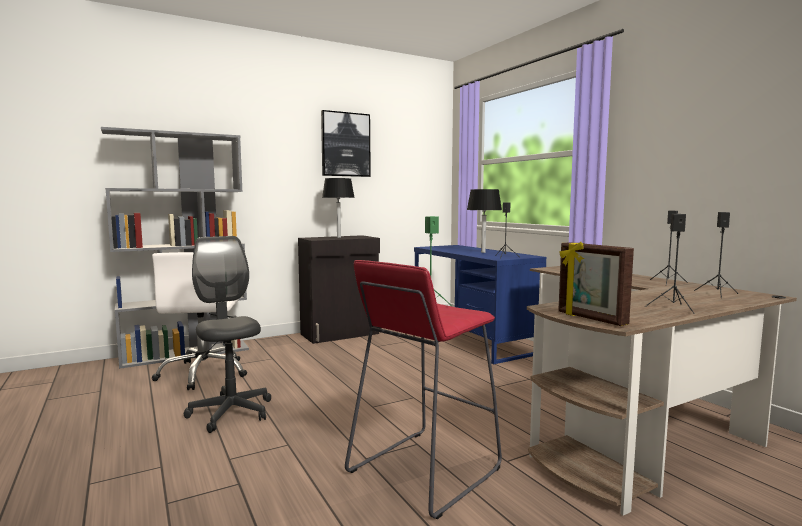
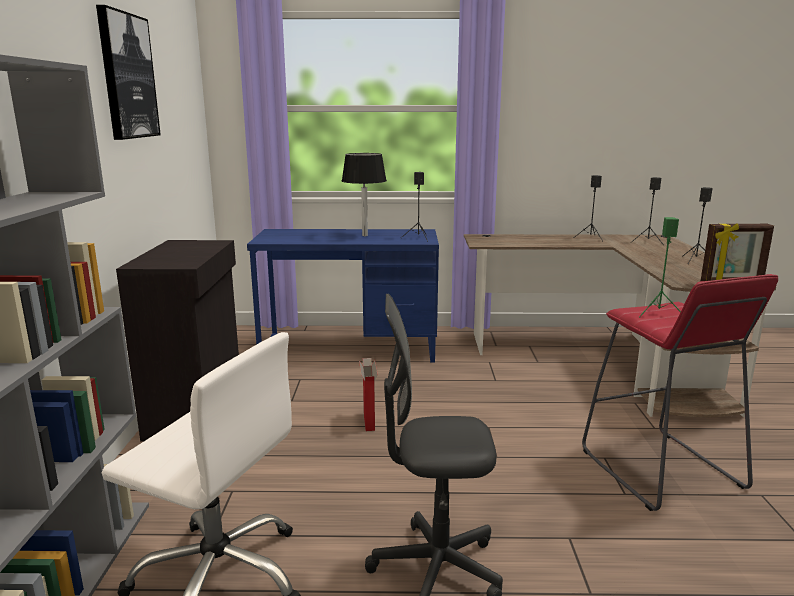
camera: 60 degrees left, 10 degrees up
black table lamp [322,178,355,238] -> none
none -> cardboard box [359,358,378,431]

